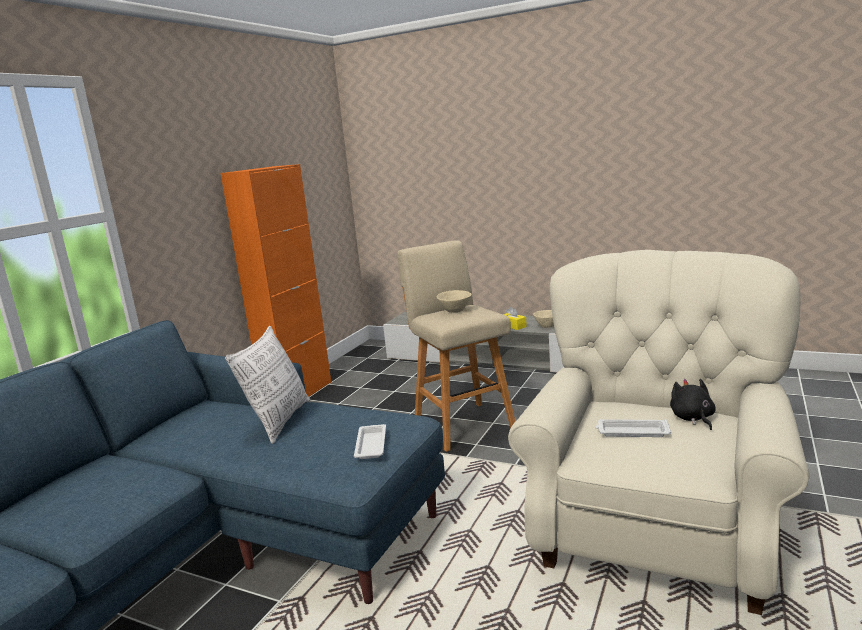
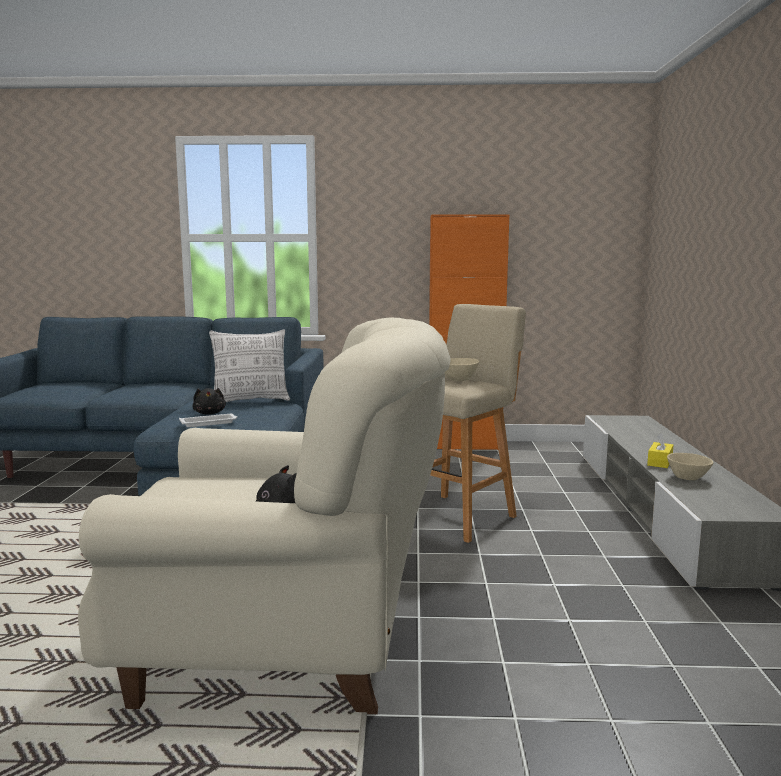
camera: 65 degrees right, 5 degrees down
white tray [595,419,671,437] -> none
none -> black plush toy [192,388,226,415]

